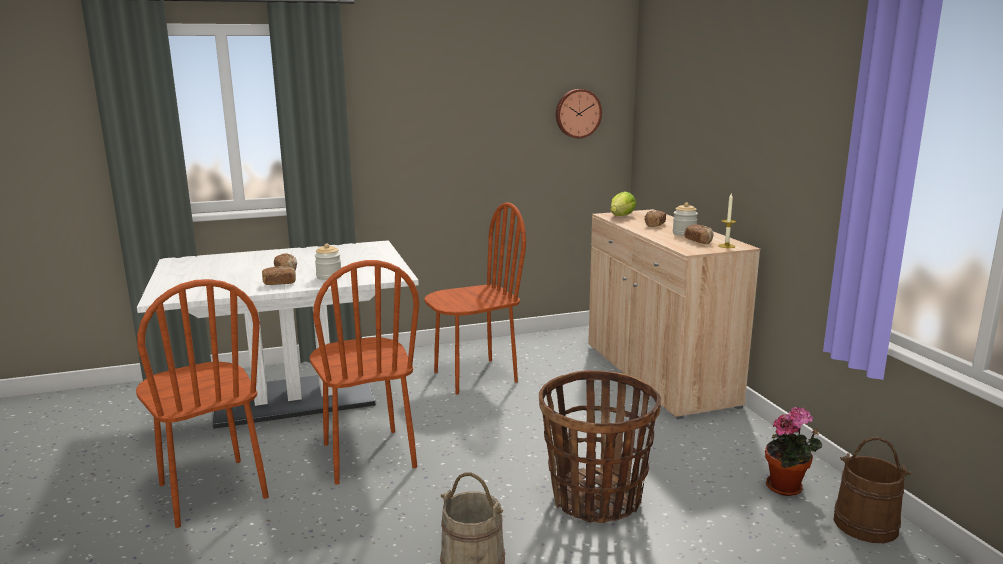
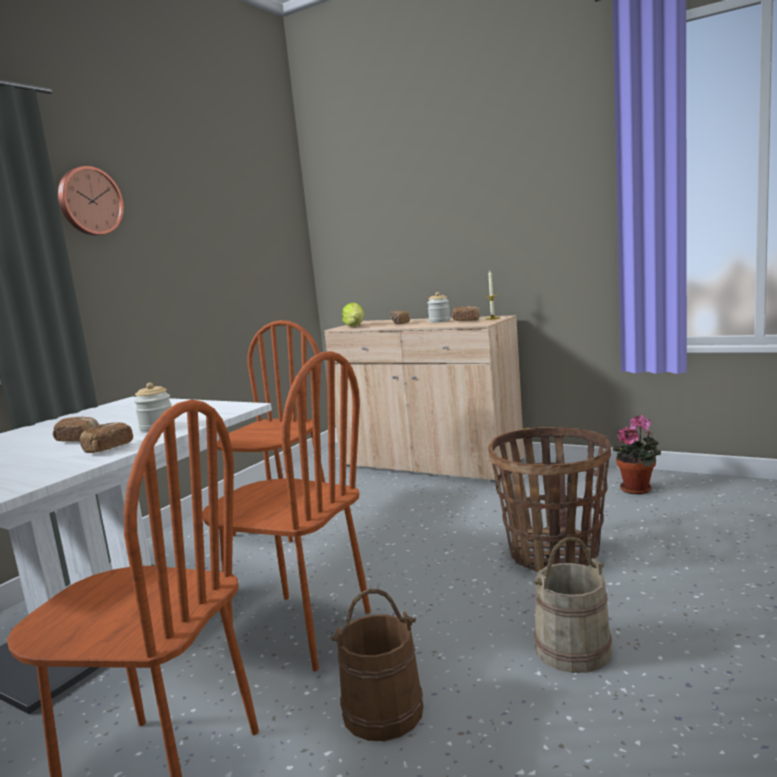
camera: 40 degrees left, 5 degrees down
wall clock [556,89,602,138] -> wall clock moved to [58,166,124,235]
brown bucket [834,437,912,543] -> brown bucket moved to [330,589,423,741]

